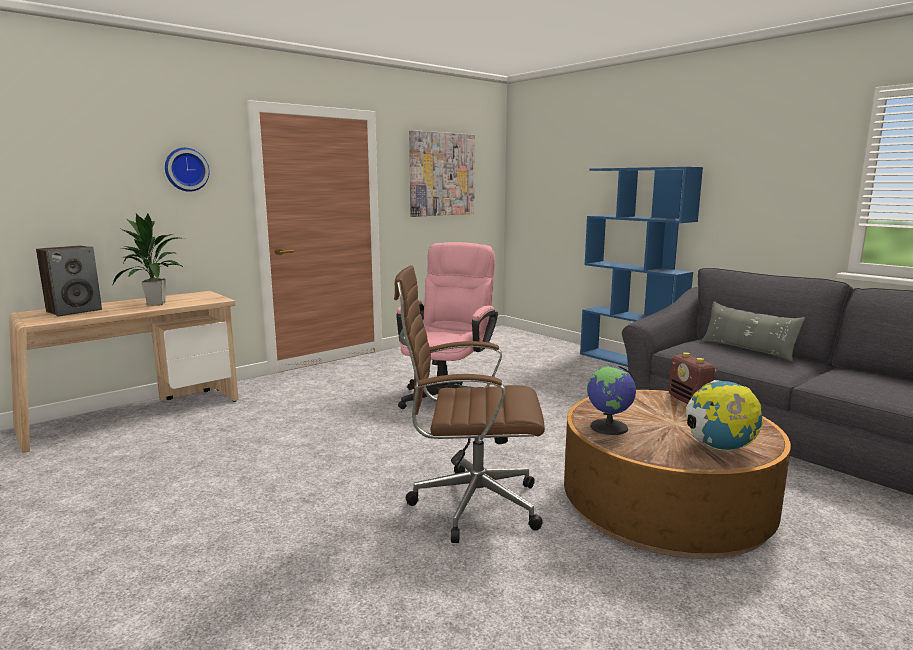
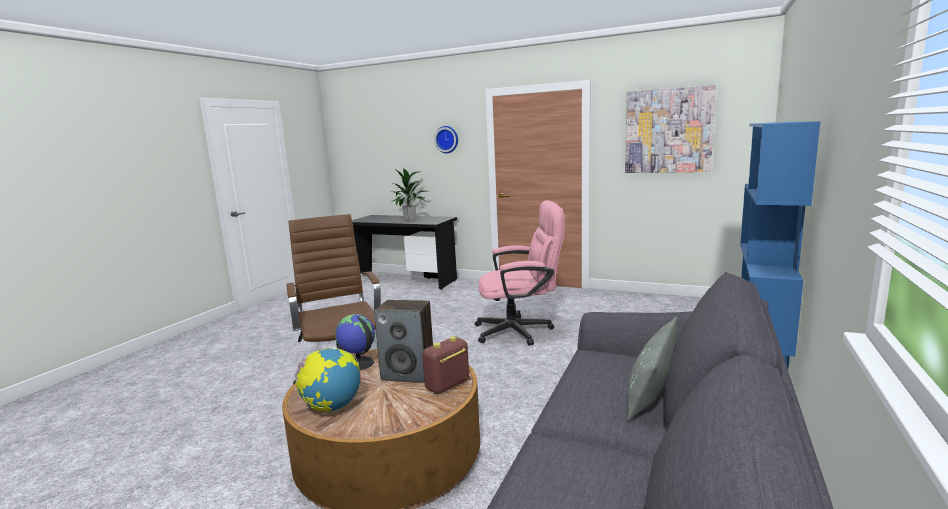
camera: 65 degrees right, 0 degrees up
beige desk [9,291,239,453] -> black desk [352,215,457,290]
speaker [36,245,102,316] -> speaker moved to [374,300,433,383]

